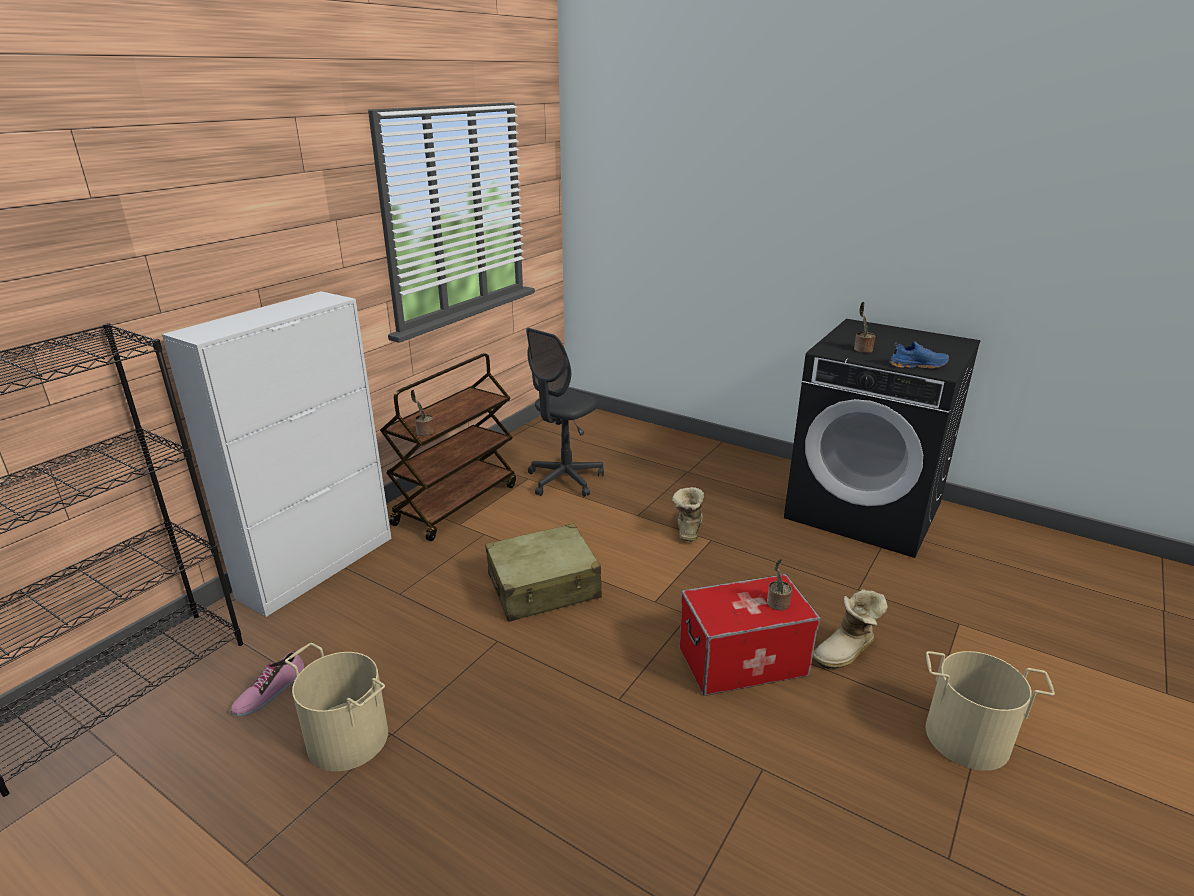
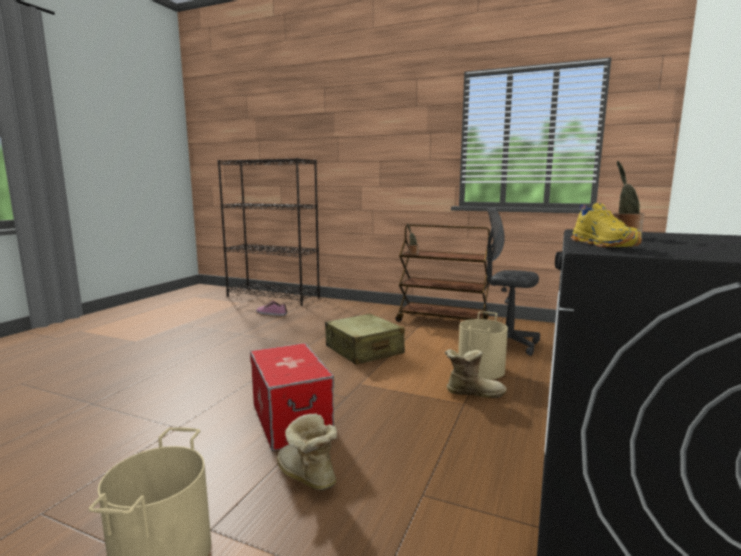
camera: 80 degrees right, 15 degrees down
white cabinet [162,291,392,617] -> none
beige bucket [285,643,388,771] -> beige bucket moved to [458,311,508,380]
potted plant [767,558,792,611] -> none
blue shoe [889,341,949,369] -> yellow shoe [571,203,642,247]

